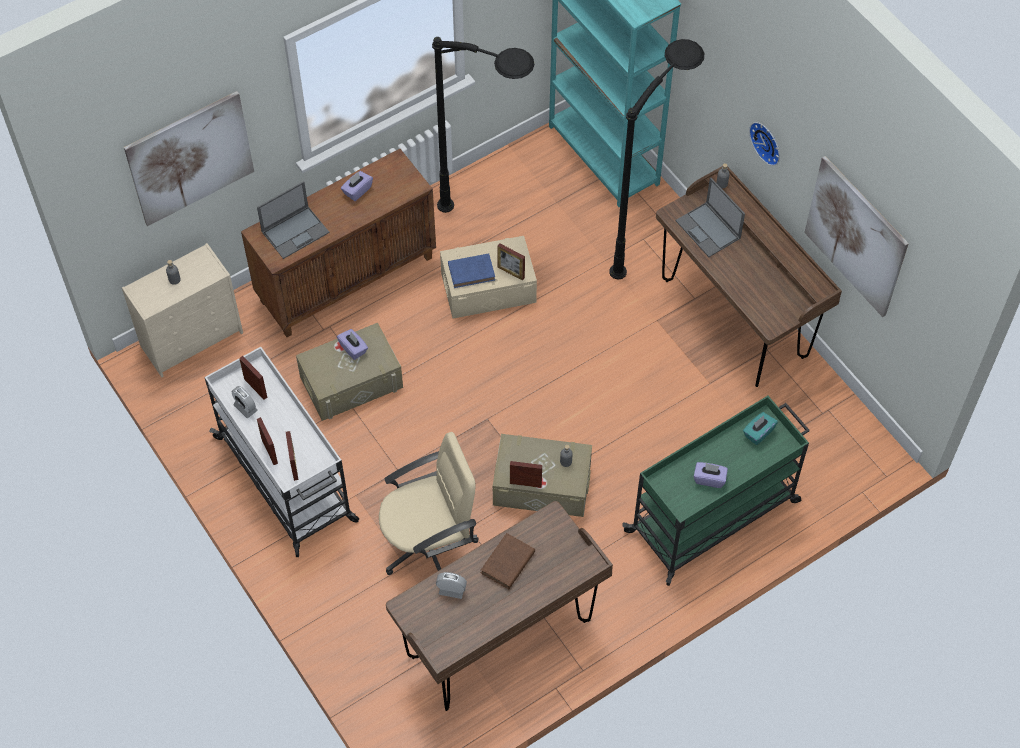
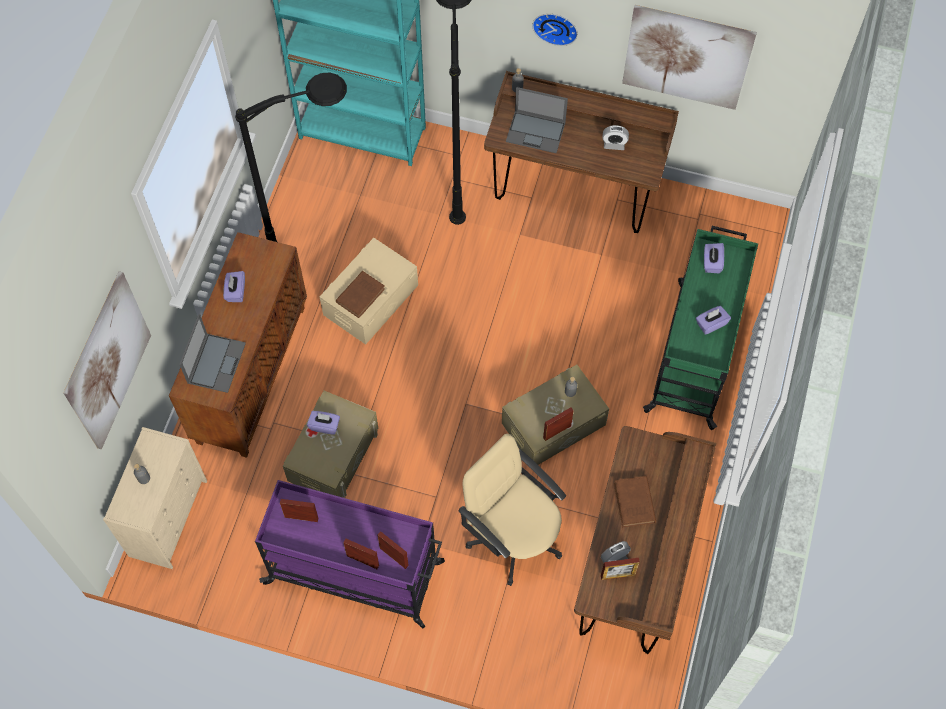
camera: 40 degrees left, 5 degrees up
white cart [204,347,359,557] -> purple cart [255,480,445,628]
alarm clock [232,386,258,418] -> alarm clock moved to [603,125,629,150]
beige office chair [379,432,478,575] -> beige office chair turned 75 degrees counterclockwise [458,434,566,586]
blue book [448,254,495,288] -> brown book [336,271,385,318]
picture frame [497,243,525,281] -> picture frame moved to [601,558,640,580]
turquoise tissue box [743,412,778,445] -> purple tissue box [704,243,724,273]

